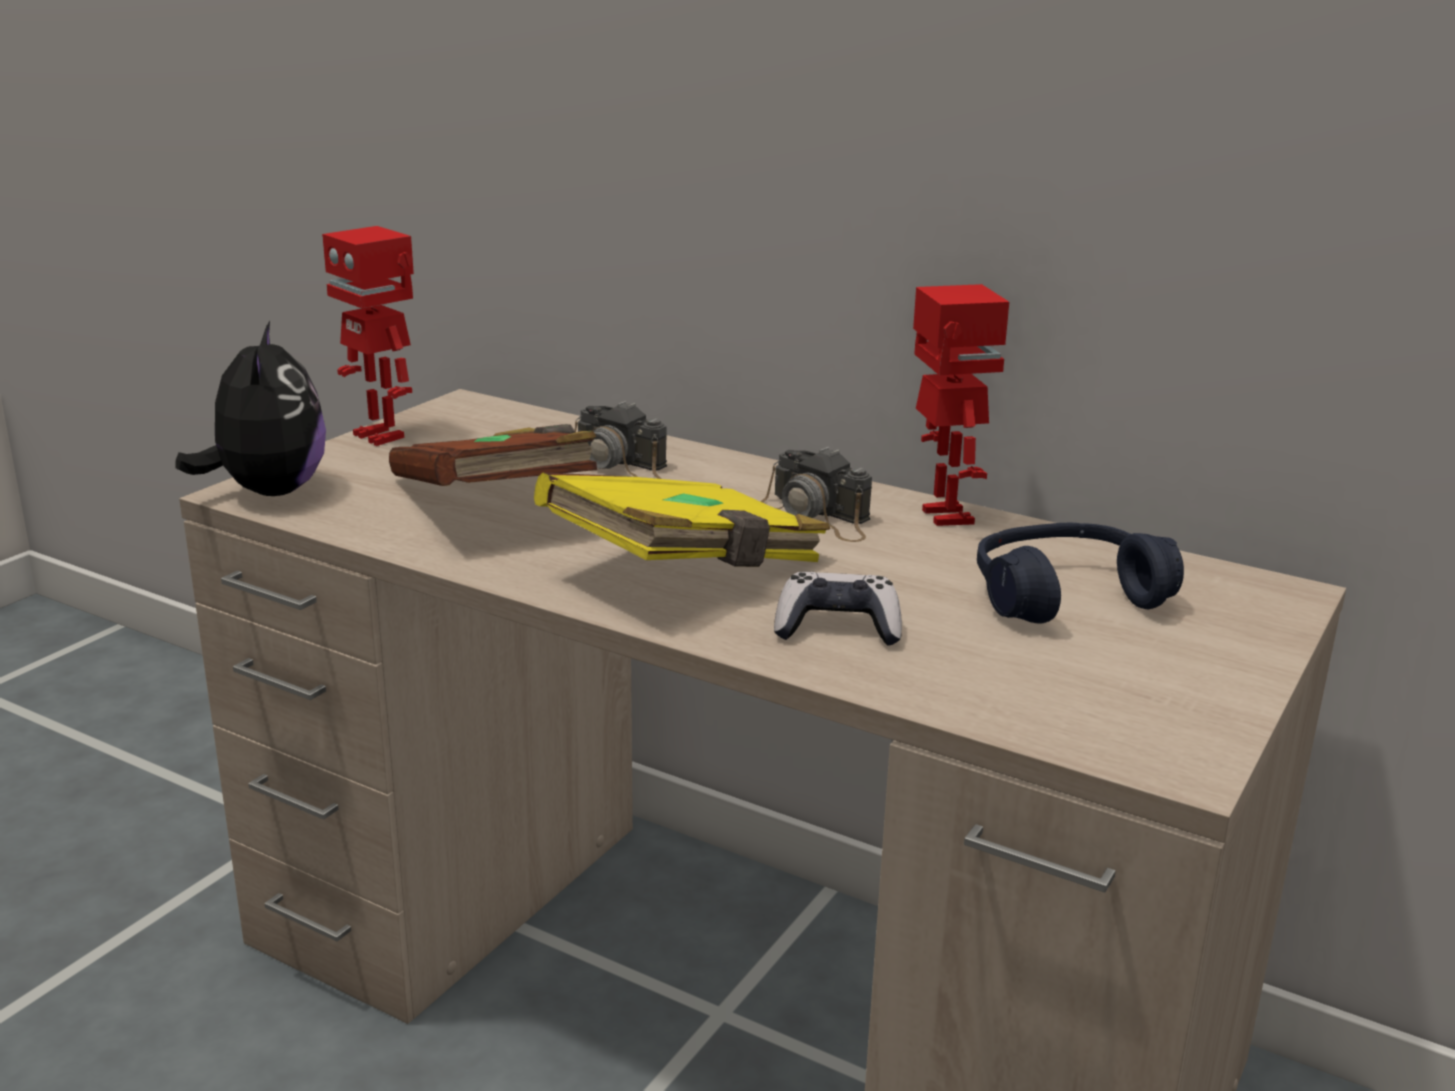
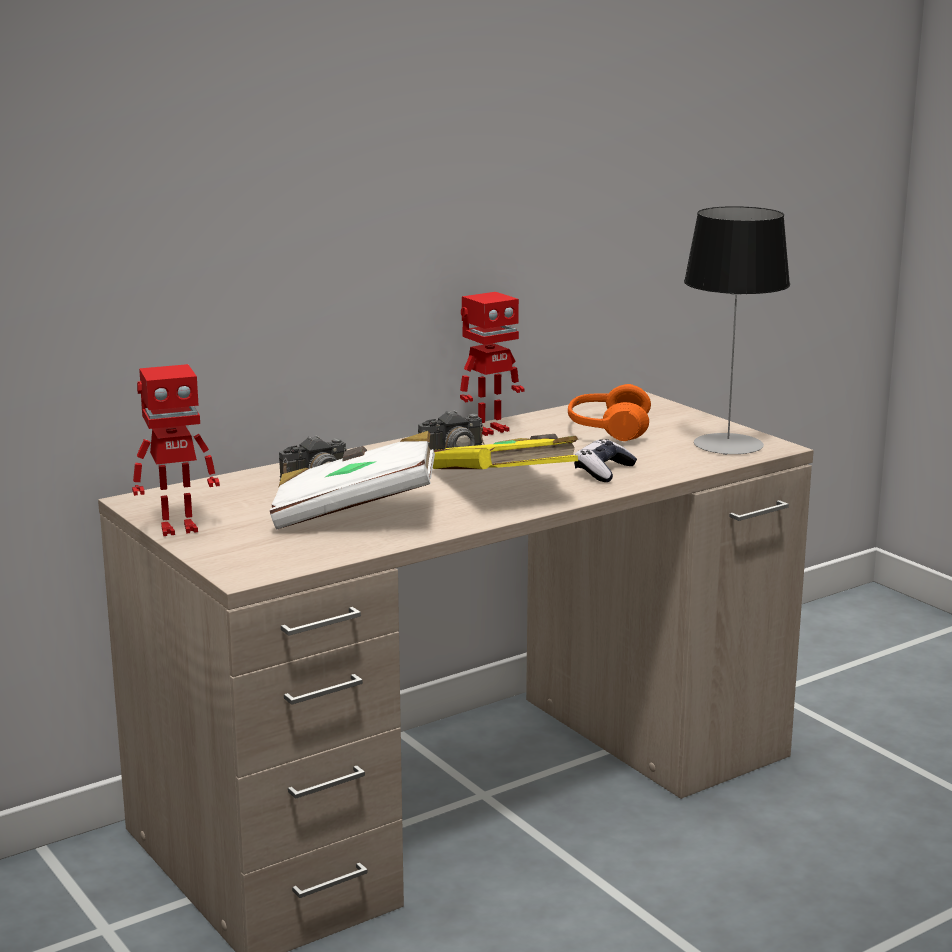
camera: 65 degrees left, 5 degrees down
plush toy [175,321,326,496] -> none
brown book [389,424,597,486] -> white book [270,431,435,529]
toy robot [913,284,1009,526] -> toy robot turned 135 degrees clockwise [460,292,524,436]
blue headphones [977,523,1184,624] -> orange headphones [568,384,651,441]
none -> table lamp [684,206,790,455]

